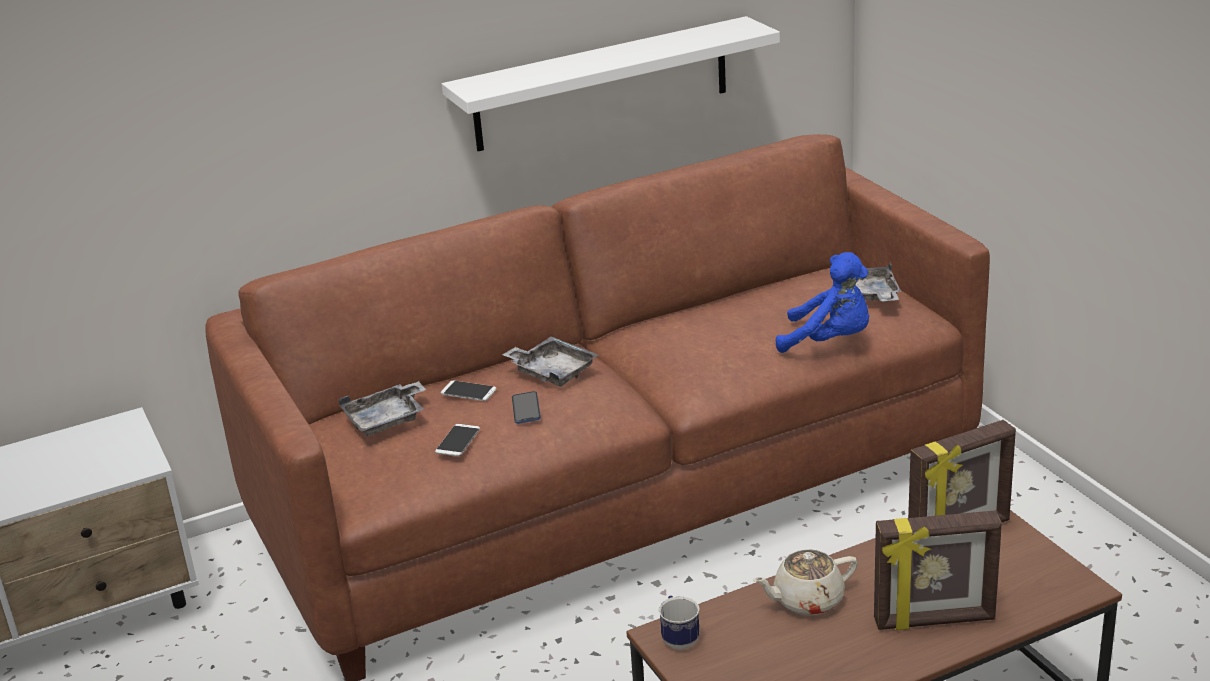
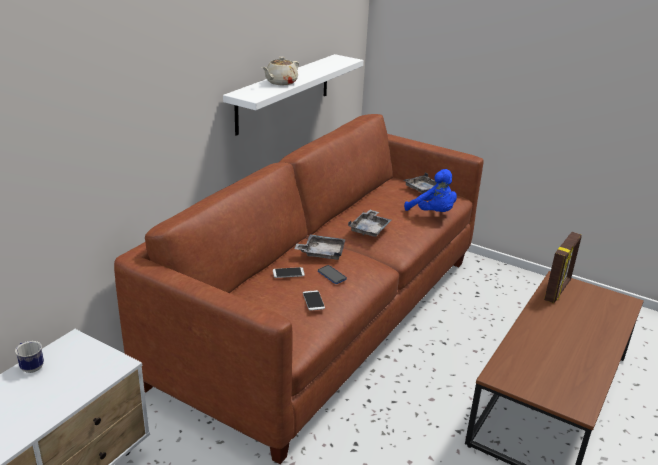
camera: 35 degrees left, 0 degrees up
grey tray [339,381,426,436] -> grey tray moved to [348,210,392,237]
mug [658,595,700,650] -> mug moved to [15,341,44,373]
beige teapot [753,549,858,615] -> beige teapot moved to [262,57,299,85]
blue plush toy [776,252,869,353] -> blue plush toy turned 60 degrees clockwise [404,169,457,212]
picture frame [874,510,1002,630] -> none

